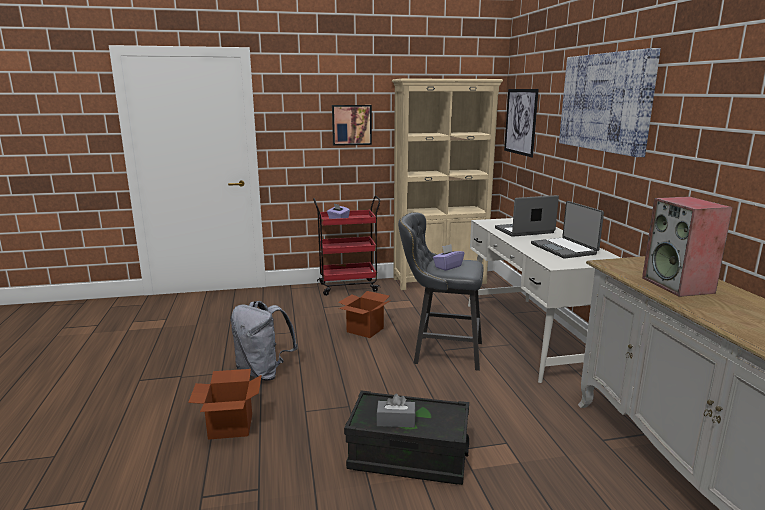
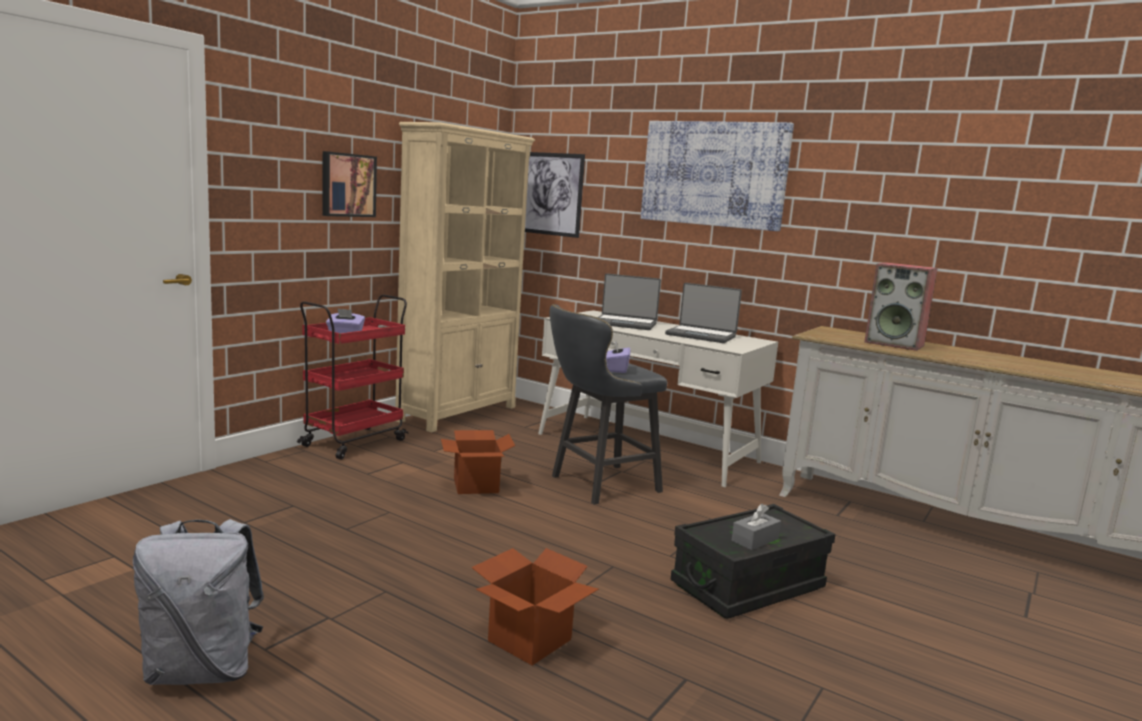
camera: 45 degrees left, 5 degrees down
grey backpack [231,301,298,381] -> grey backpack moved to [133,519,264,685]
laptop [495,195,559,237] -> laptop turned 105 degrees counterclockwise [598,274,661,330]

